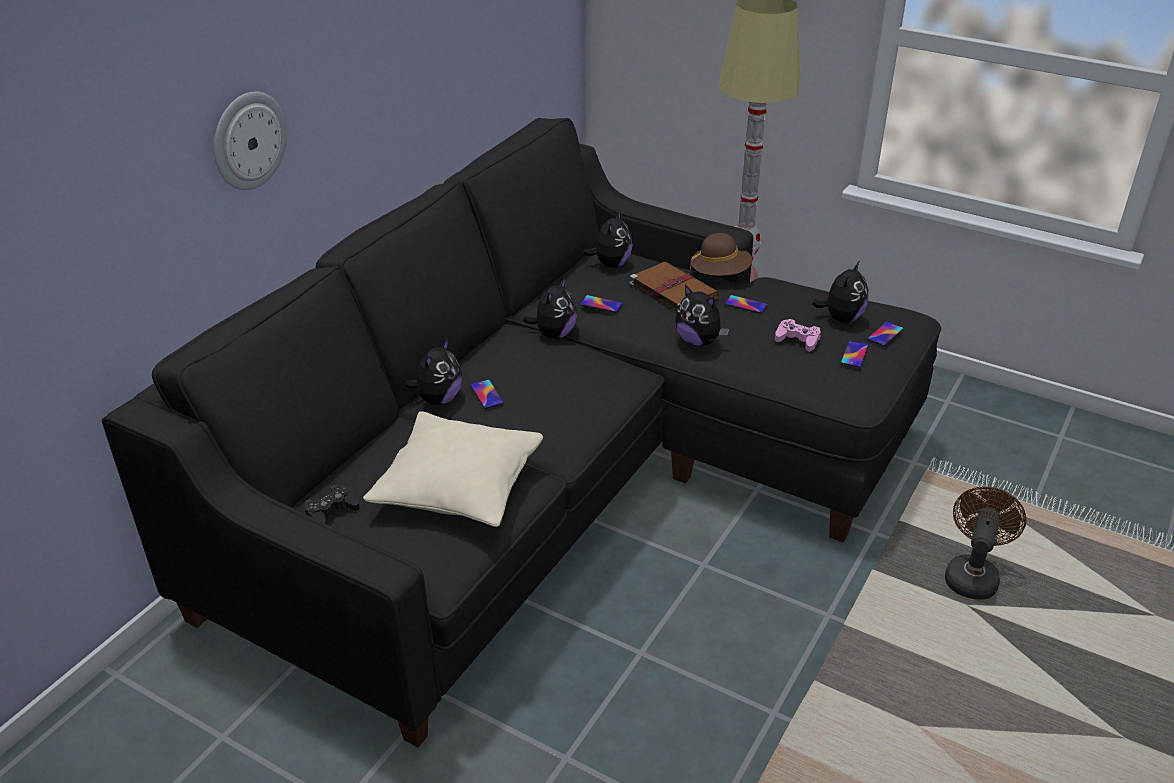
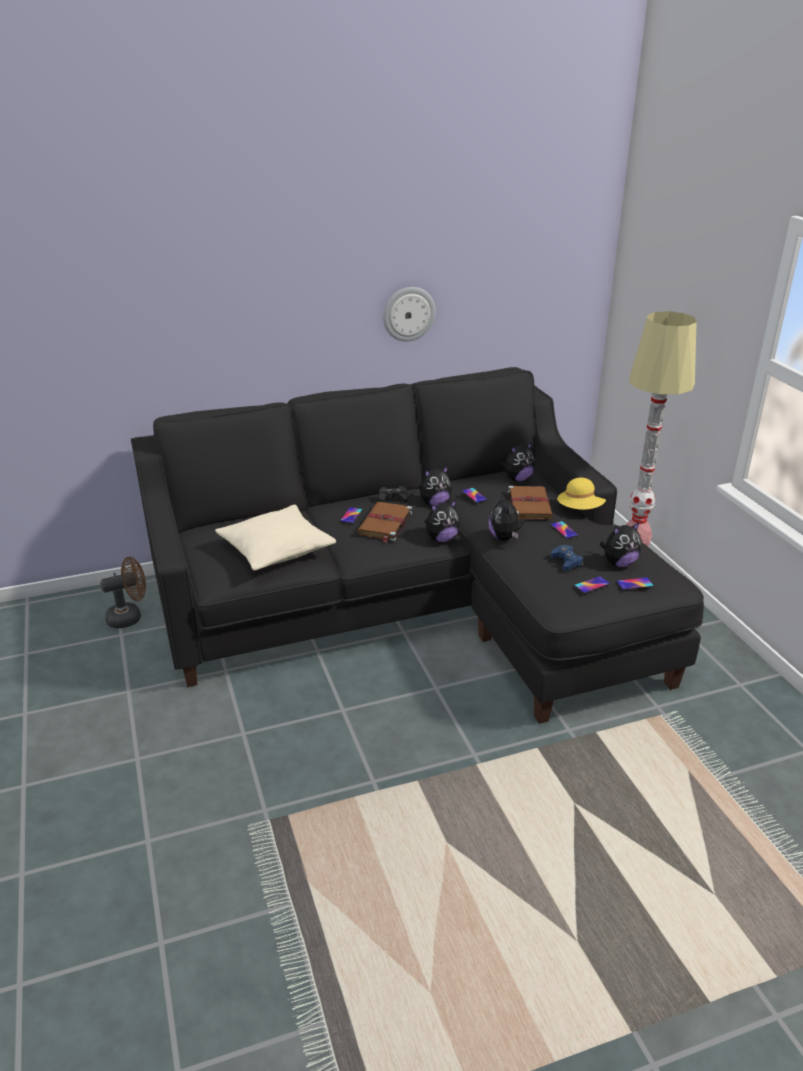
camera: 40 degrees right, 5 degrees down
wall clock [214,92,287,190] -> wall clock moved to [383,287,436,342]
black game controller [304,484,360,524] -> black game controller moved to [379,486,408,503]
plush toy [404,338,462,405] -> plush toy moved to [425,500,460,542]
brown hat [690,233,752,276] -> yellow hat [557,478,606,510]
pink game controller [775,319,821,352] -> blue game controller [551,545,583,571]
brown fan [945,486,1026,599] -> brown fan moved to [100,557,146,629]
none -> brown book [357,502,412,542]

